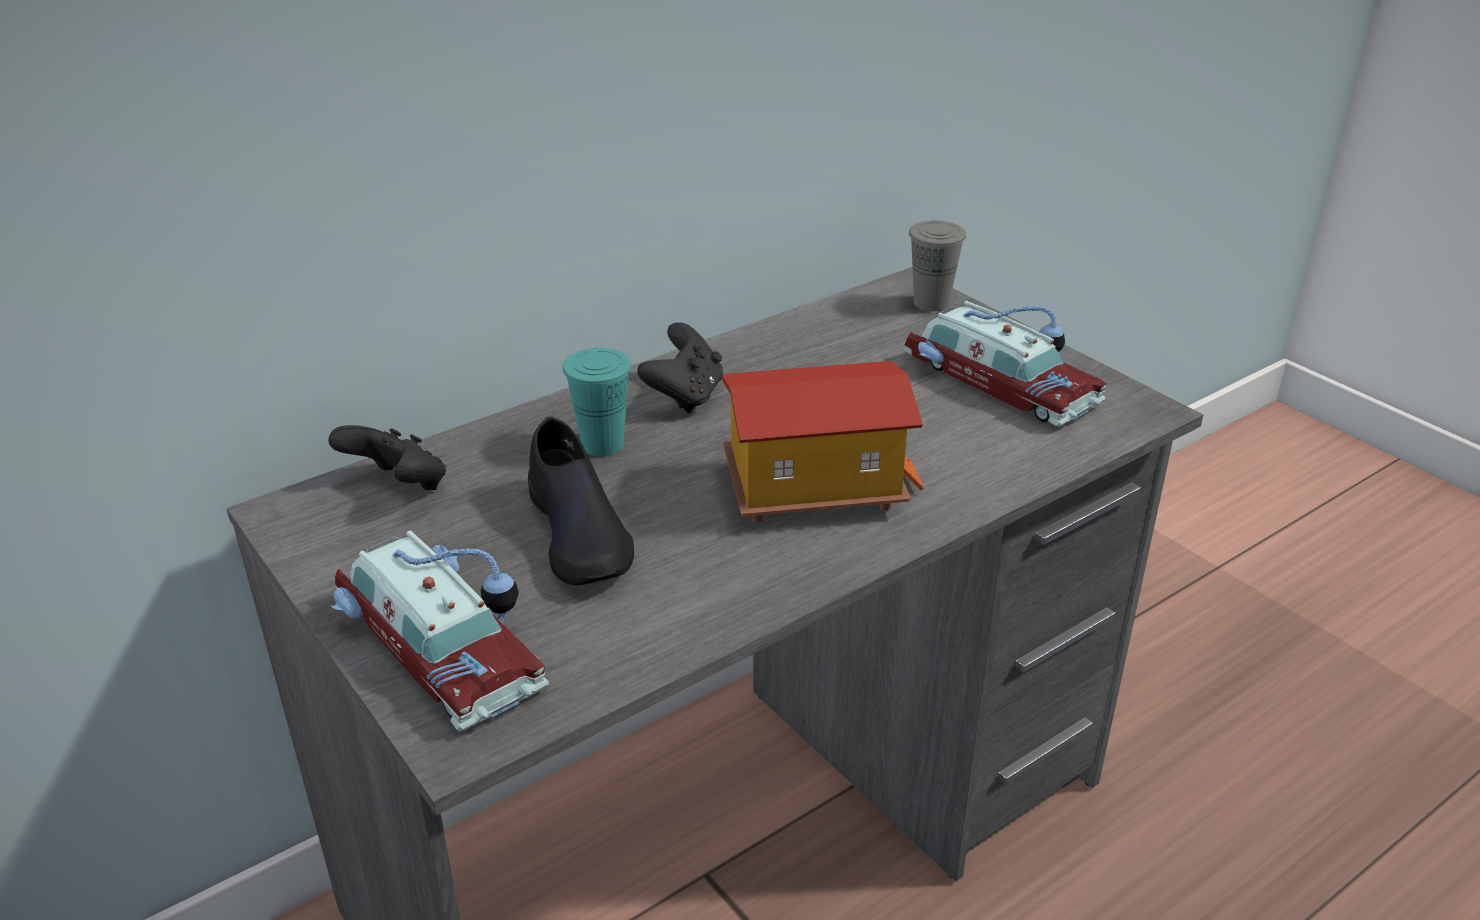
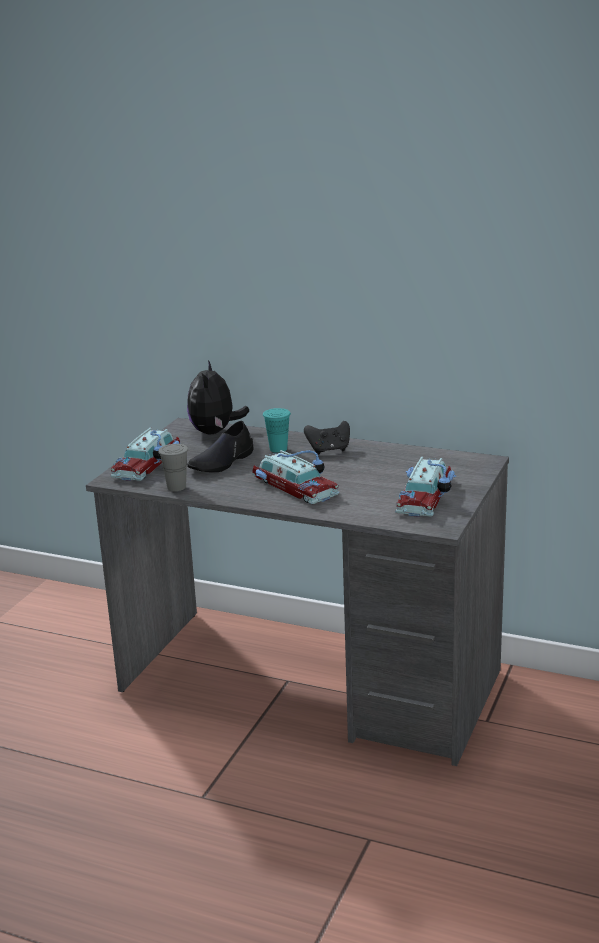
camera: 60 degrees right, 10 degrees down
black game controller [328,425,446,490] -> plush toy [187,360,249,434]
toy house [722,361,924,522] -> toy car [252,450,339,504]
grey cup [909,220,966,311] -> grey cup moved to [158,444,188,491]

